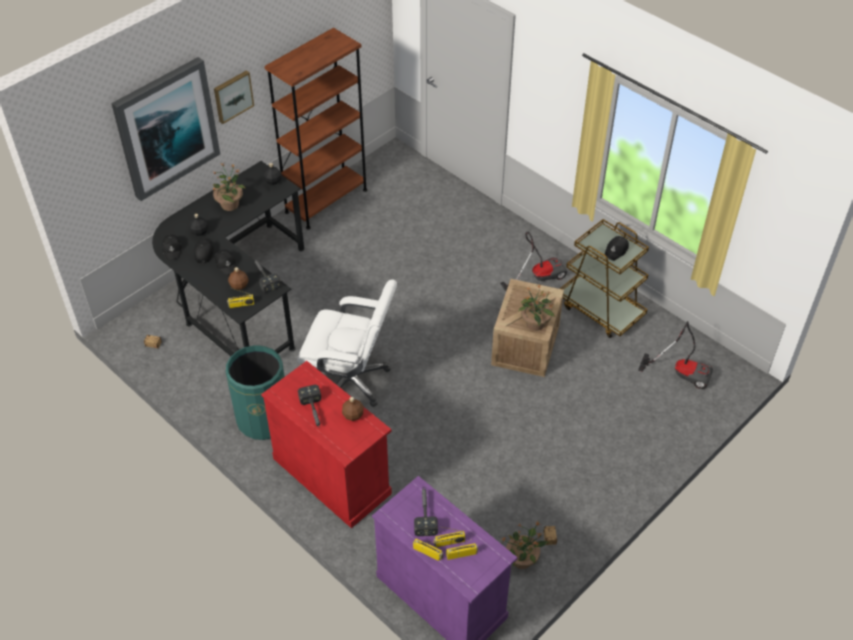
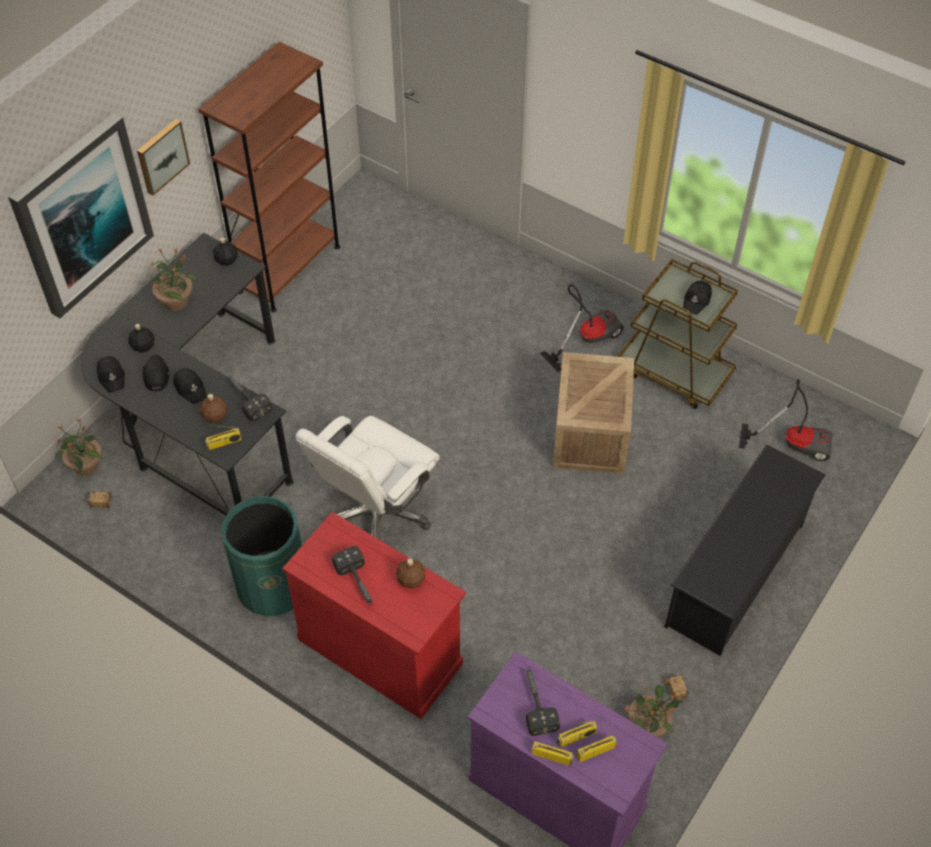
camera: 10 degrees left, 5 degrees up
white office chair [297,280,397,407] -> white office chair turned 120 degrees clockwise [296,416,440,539]
potted plant [518,284,555,331] -> potted plant moved to [55,417,103,475]
none -> black shoe rack [665,444,825,656]

